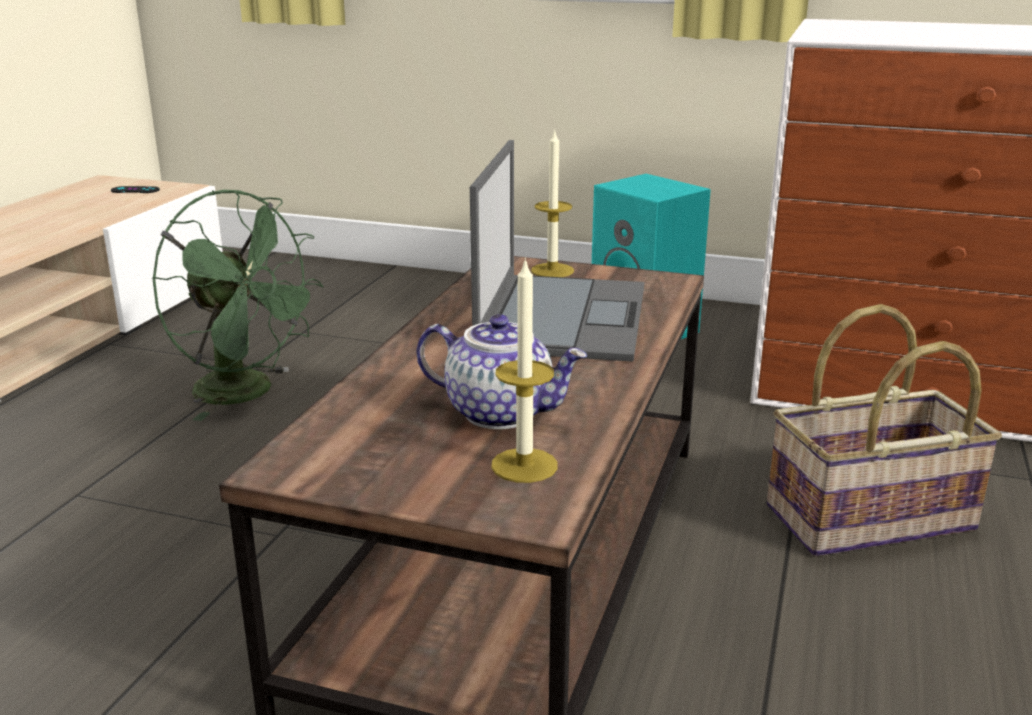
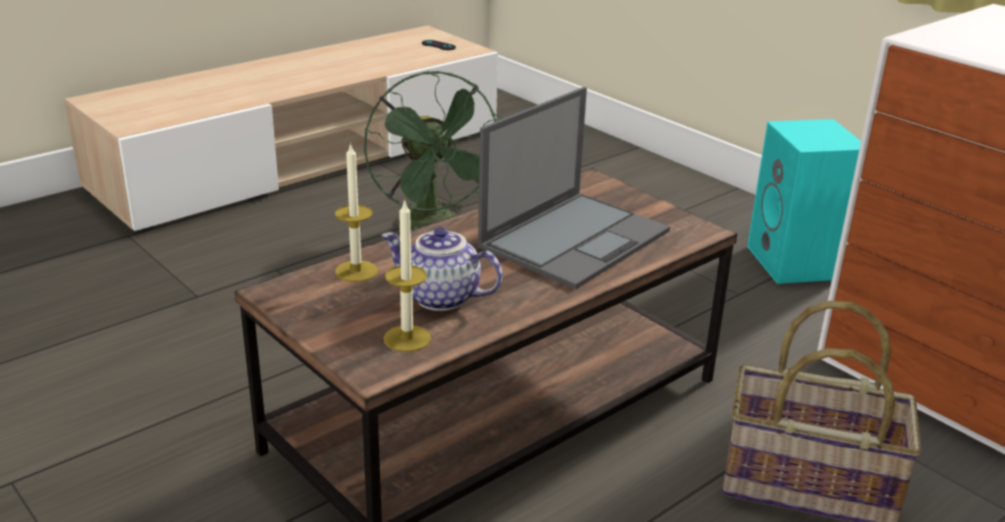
camera: 30 degrees right, 5 degrees up
teapot [416,314,587,429] -> teapot turned 150 degrees clockwise [381,227,503,311]
candle [531,129,574,277] -> candle moved to [335,142,378,282]

